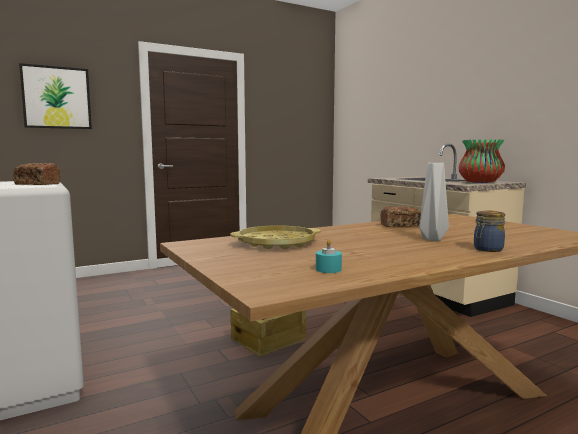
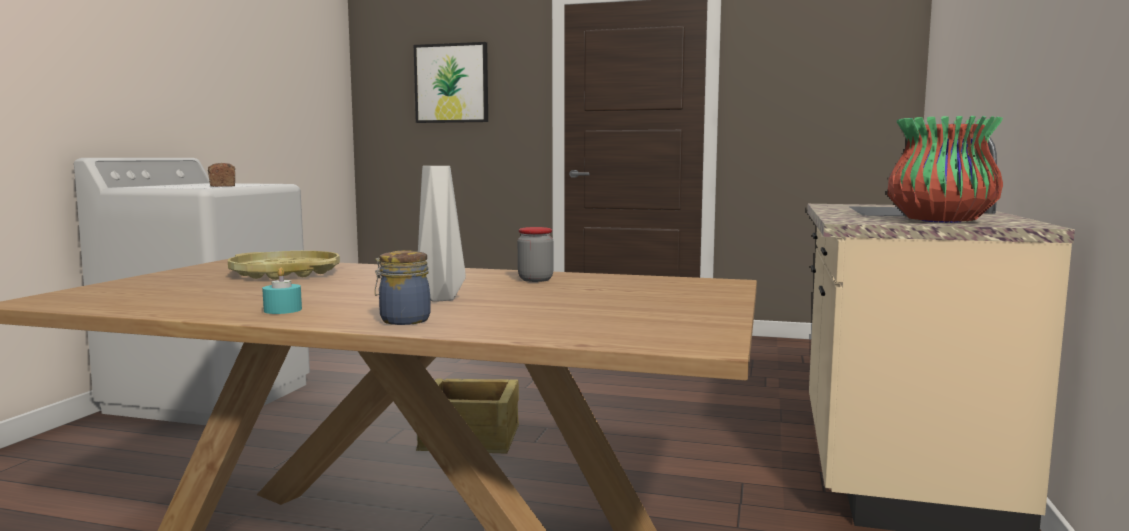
camera: 45 degrees right, 0 degrees up
turquoise candle [316,239,342,273] -> turquoise candle moved to [262,268,302,314]
bread [380,206,421,227] -> jar [518,227,554,282]

